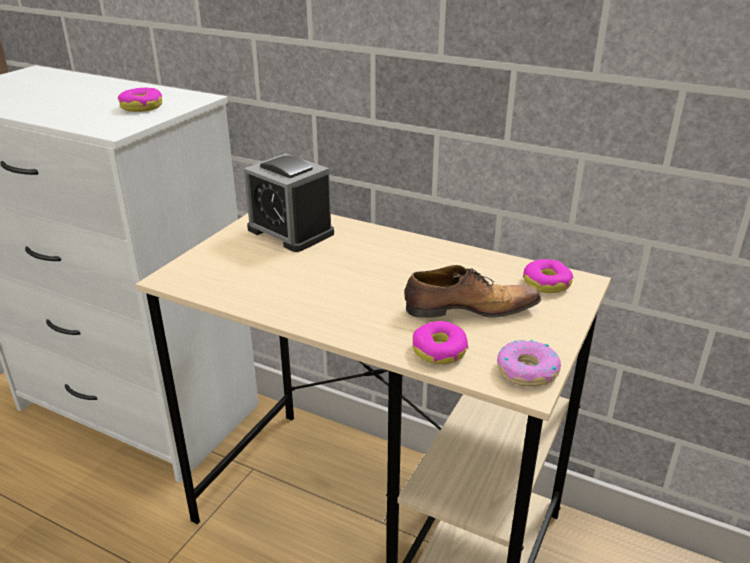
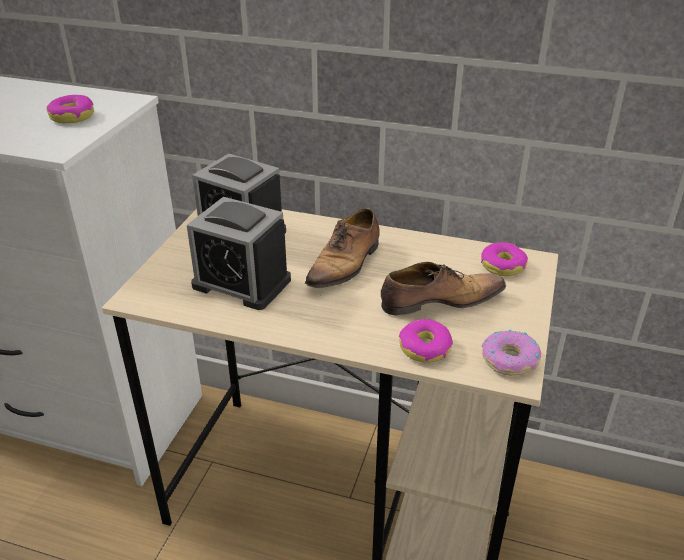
camera: 10 degrees left, 5 degrees up
none -> alarm clock [187,197,291,310]
none -> shoe [305,208,379,288]

